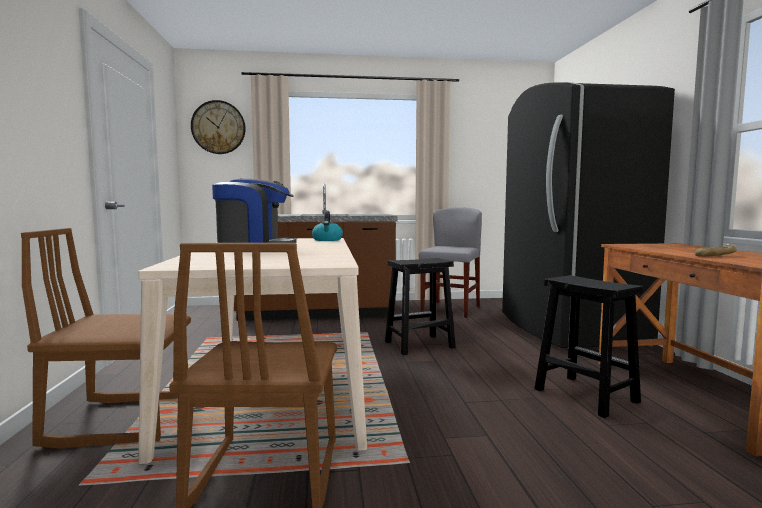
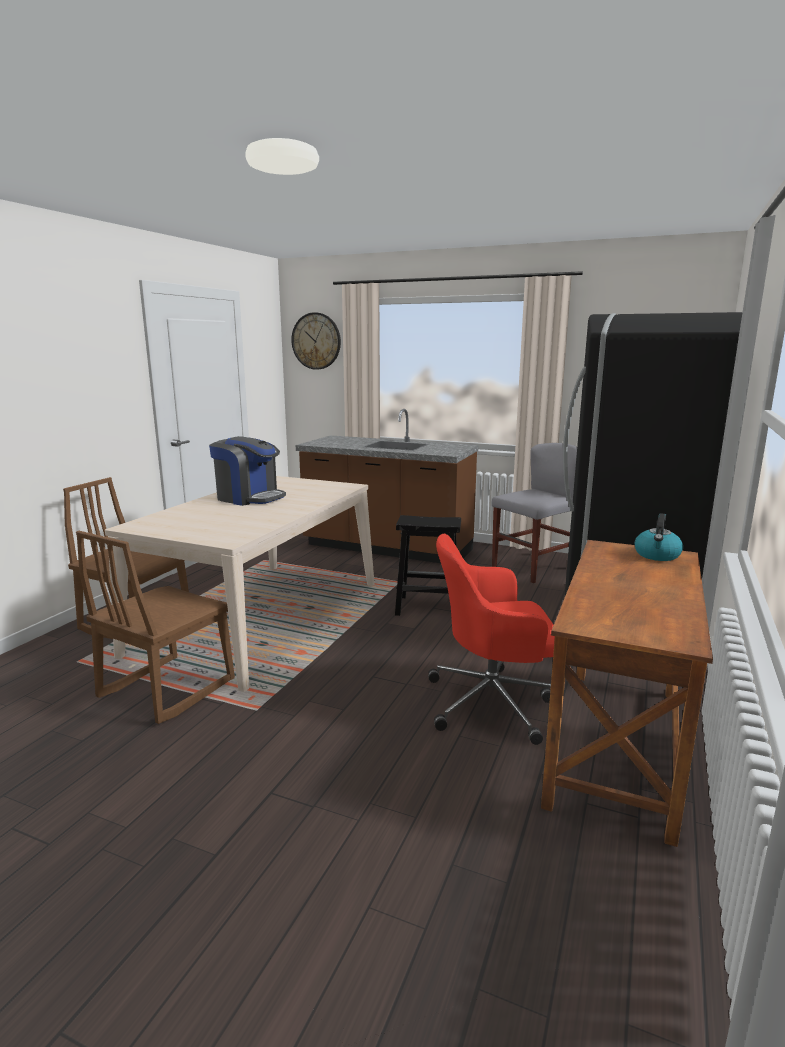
camera: 30 degrees right, 10 degrees up
kettle [312,211,343,241] -> kettle moved to [635,513,683,561]
black stool [535,275,643,418] -> red office chair [428,534,555,745]
bread [695,245,737,257] -> none

